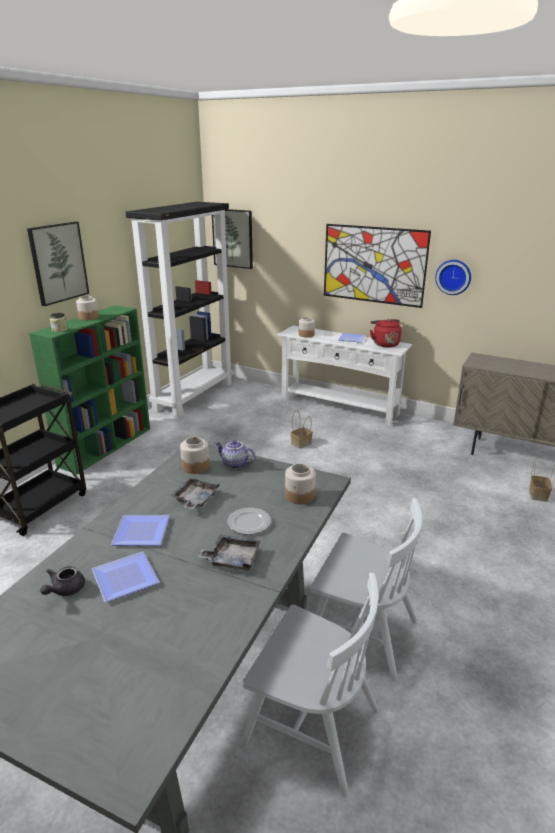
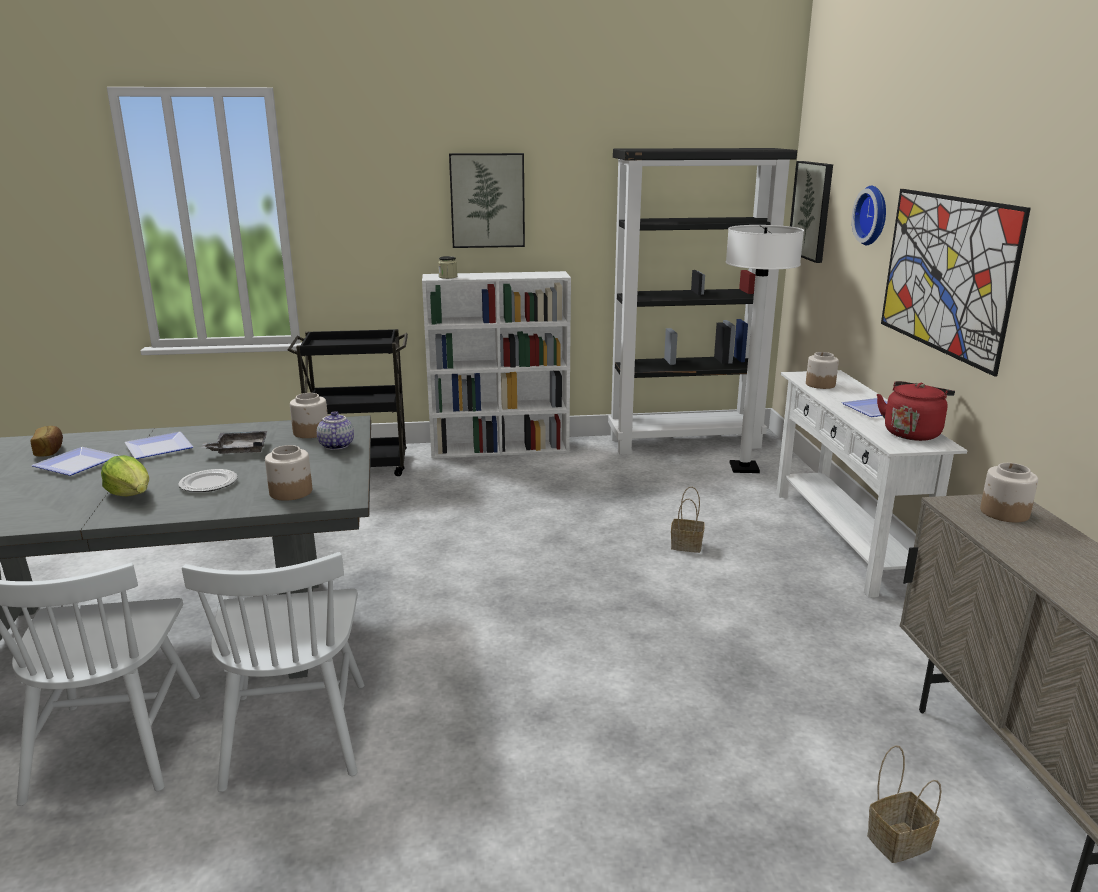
camera: 55 degrees right, 5 degrees down
green bookcase [29,305,150,474] -> white bookcase [422,271,571,458]
grey teapot [40,566,85,596] -> bread [30,426,63,457]
jar [76,296,99,321] -> jar moved to [980,463,1038,523]
grey tray [197,535,261,571] -> lettuce [101,455,149,496]
wall clock [435,260,471,295] -> wall clock moved to [852,186,886,245]
none -> white floor lamp [726,225,804,473]

